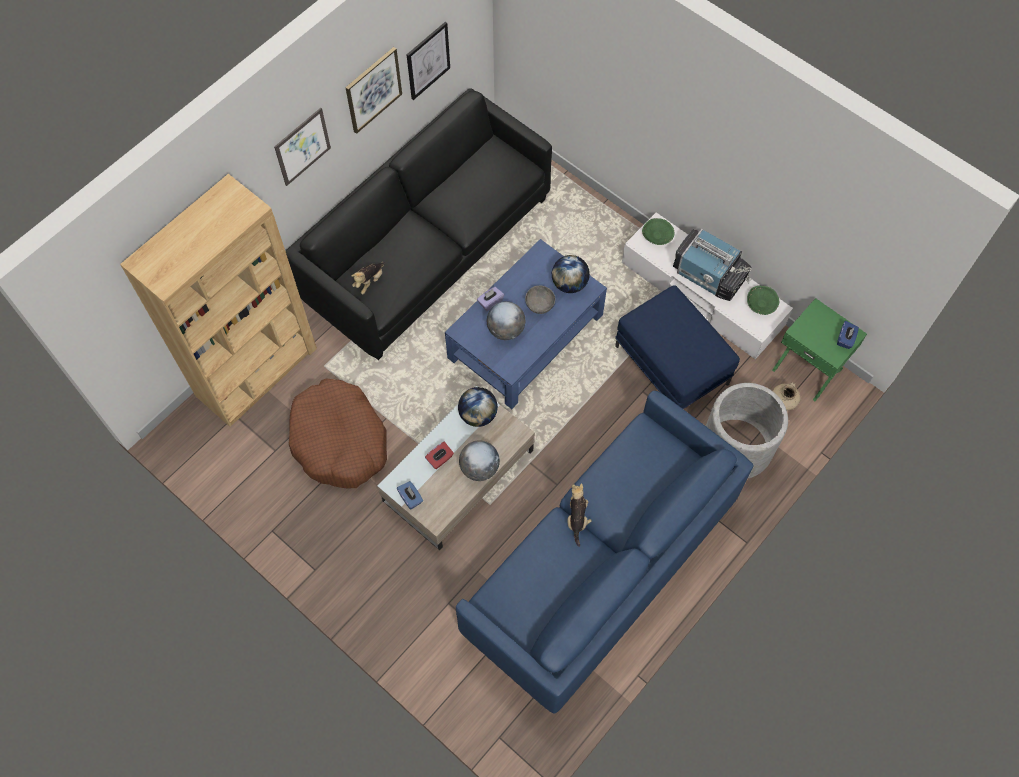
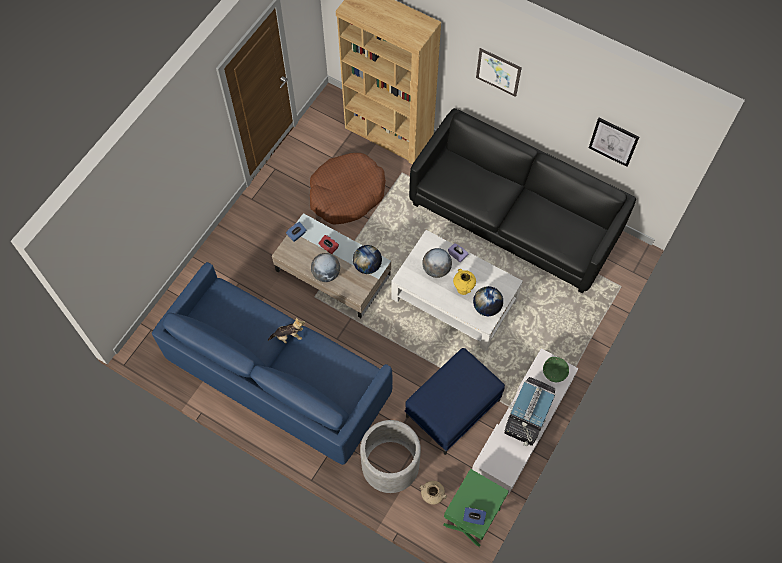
camera: 80 degrees right, 0 degrees up
picture [345,47,402,134] -> none
plush toy [352,261,385,294] -> none
blue coffee table [445,239,607,409] -> white coffee table [391,230,523,351]
grey bowl [525,286,555,314] -> yellow vase [453,269,476,295]
green bowl [747,286,779,315] -> none

